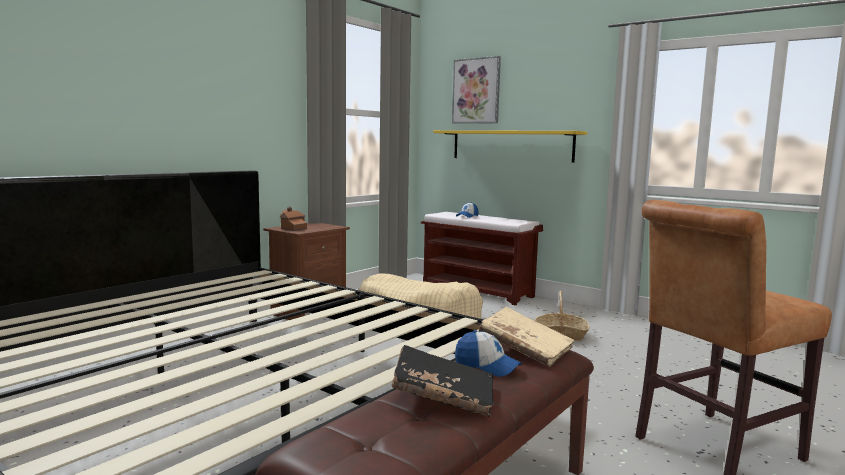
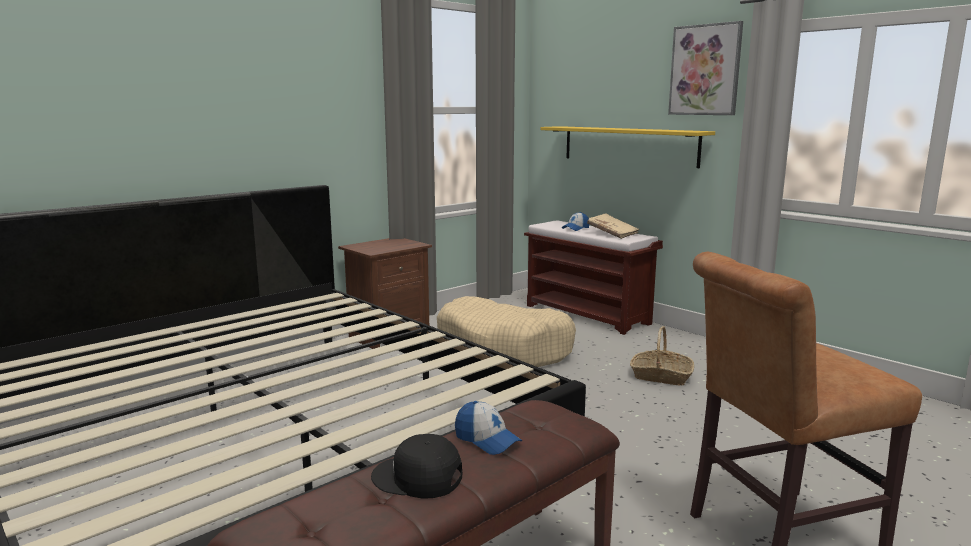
camera: 10 degrees right, 5 degrees up
toy house [280,207,307,231] -> none
black book [392,345,494,417] -> black cap [371,434,462,498]
picture [452,56,501,124] -> picture moved to [668,21,743,115]
beige book [479,306,574,367] -> beige book moved to [587,213,639,239]

